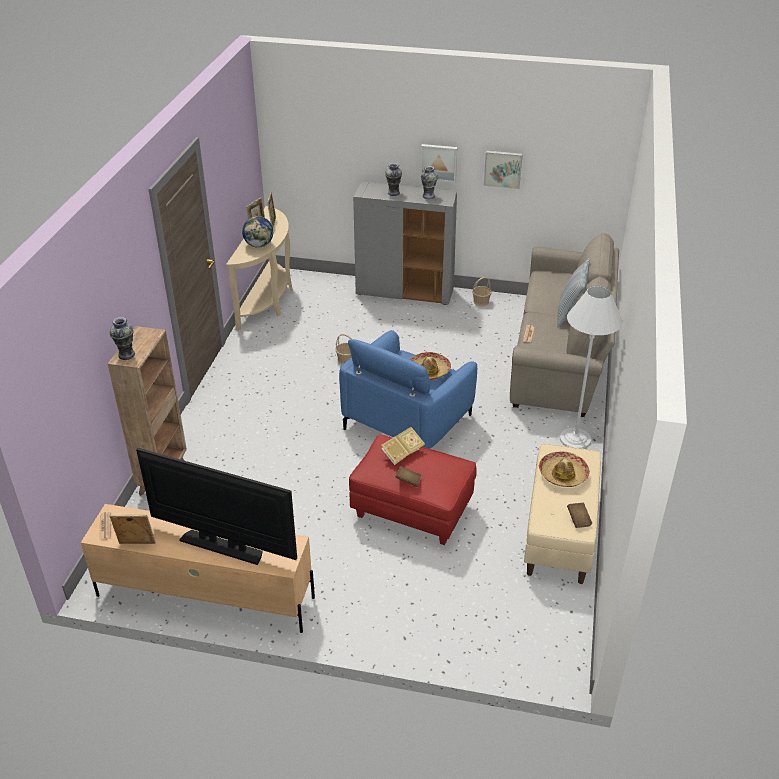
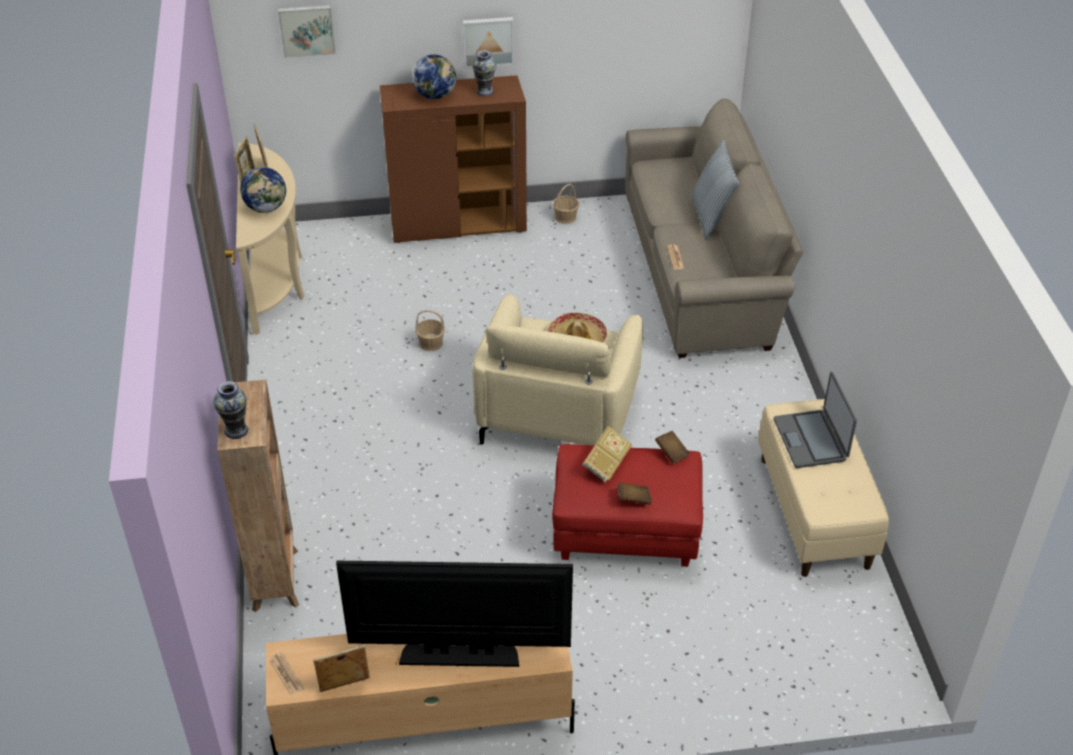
camera: 20 degrees left, 5 degrees up
blue armchair [339,330,477,449] -> beige armchair [472,294,643,445]
grey cabinet [353,182,457,305] -> brown cabinet [380,75,527,243]
vase [385,163,402,196] -> globe [412,55,456,99]
picture [484,151,523,189] -> picture moved to [278,5,336,58]
hat [539,451,590,487] -> laptop [774,372,857,468]
white floor lamp [560,286,623,449] -> none
brown book [567,503,592,528] -> brown book moved to [655,431,690,464]

